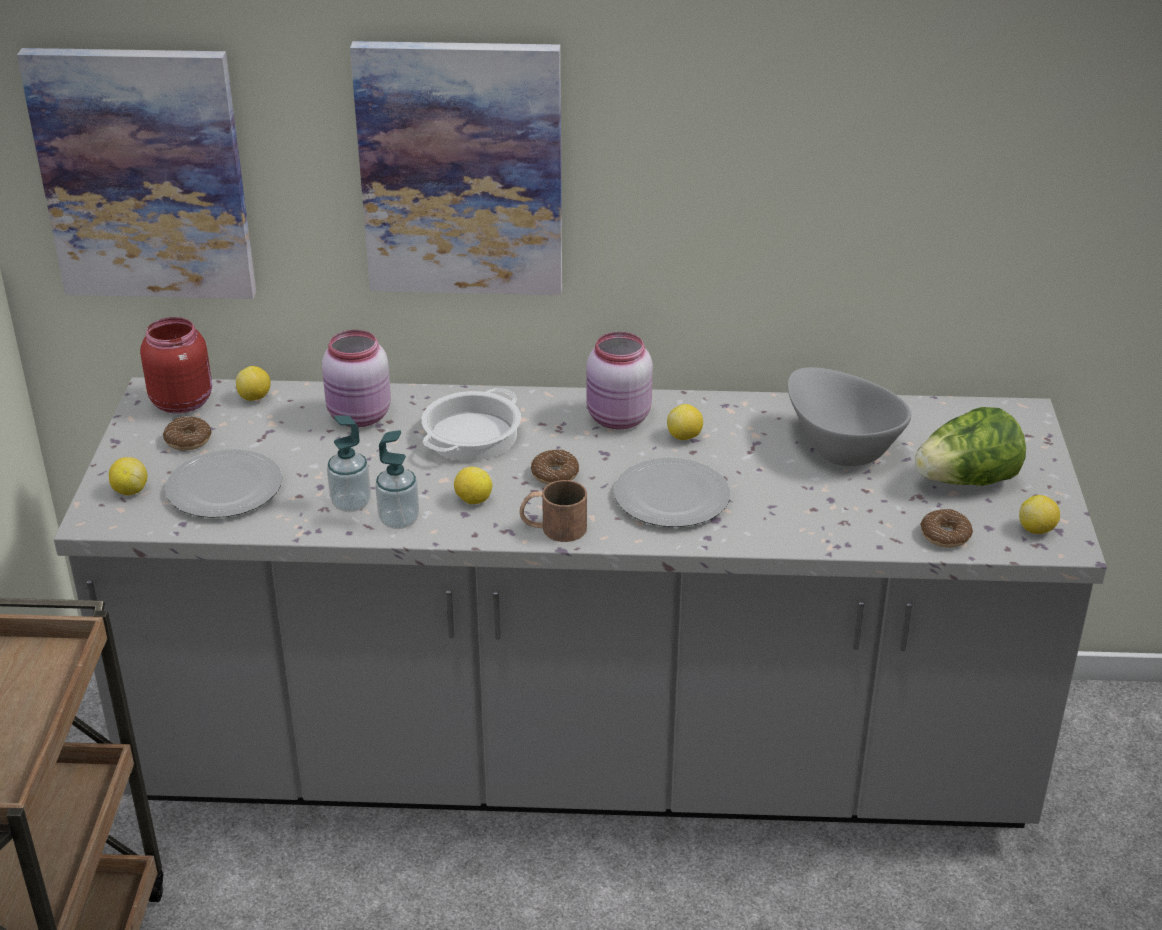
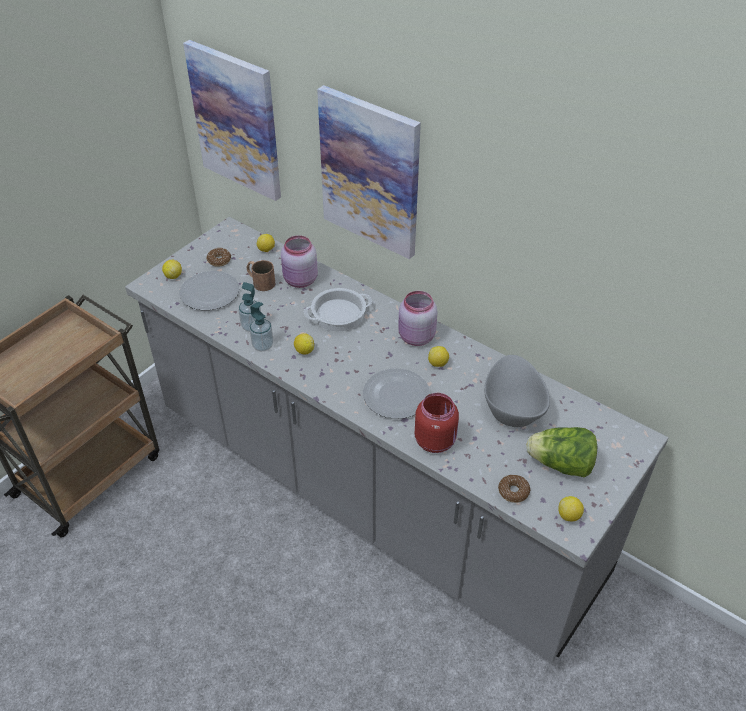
camera: 35 degrees right, 10 degrees up
red jar [140,317,212,414] -> red jar moved to [415,393,459,453]
brown mug [519,480,587,542] -> brown mug moved to [247,260,275,291]
donut [531,450,579,485] -> none

